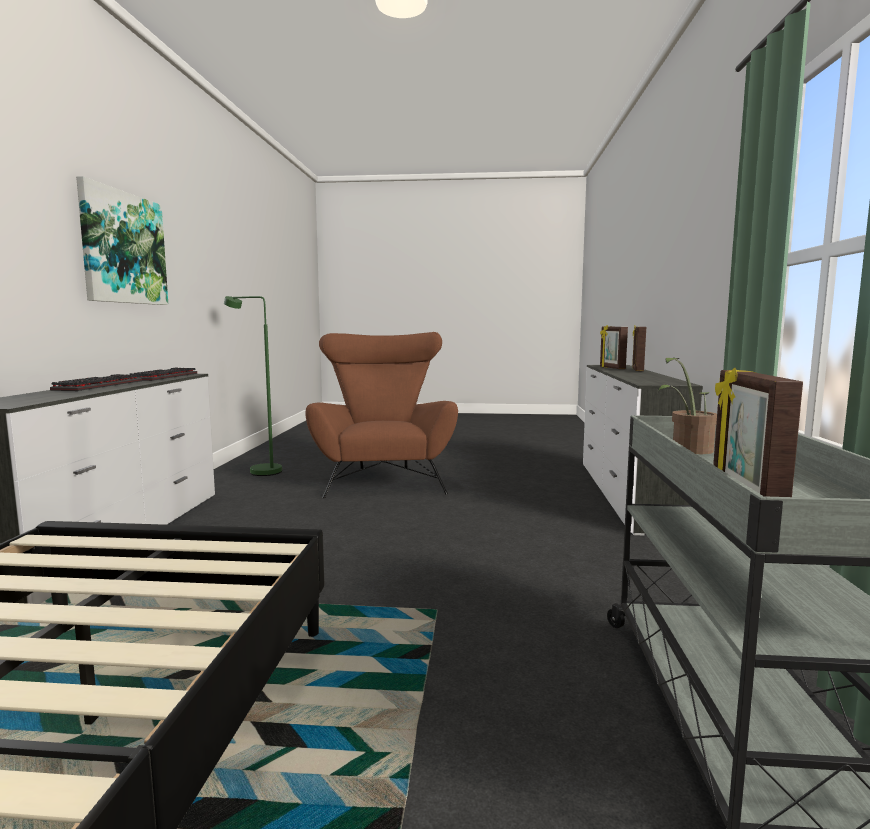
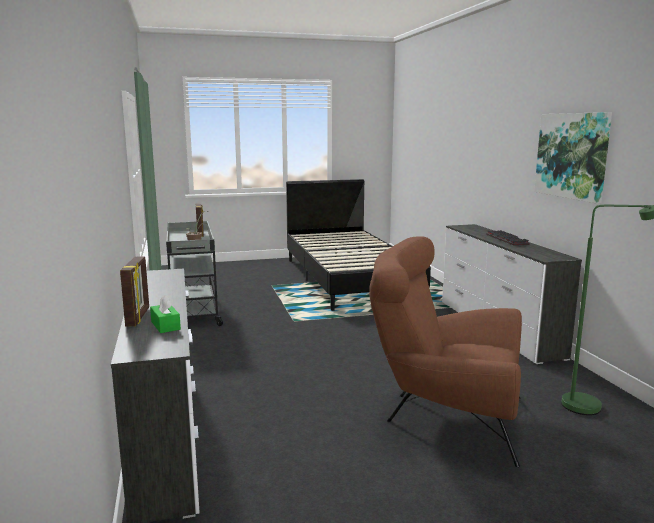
camera: 160 degrees right, 5 degrees up
keyboard [129,368,197,381] -> none
brown armchair [305,332,458,498] -> brown armchair turned 135 degrees clockwise [369,236,522,467]
picture frame [600,325,628,369] -> green tissue box [150,295,181,333]

